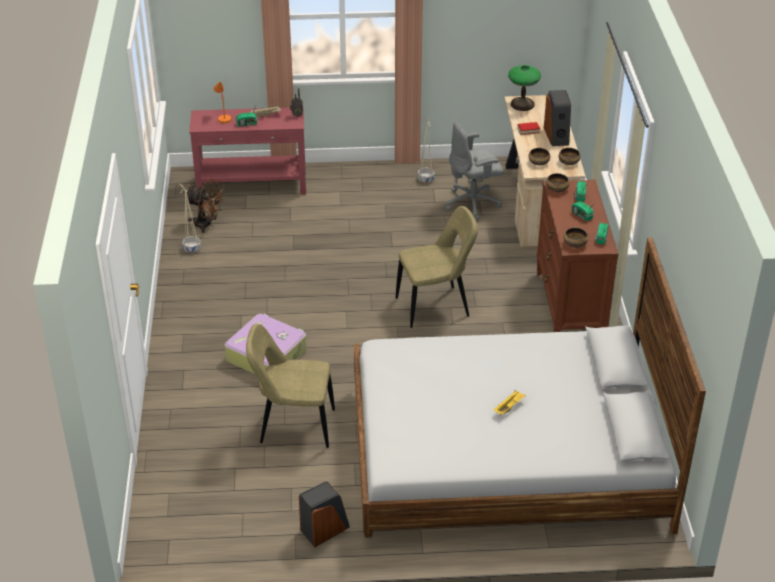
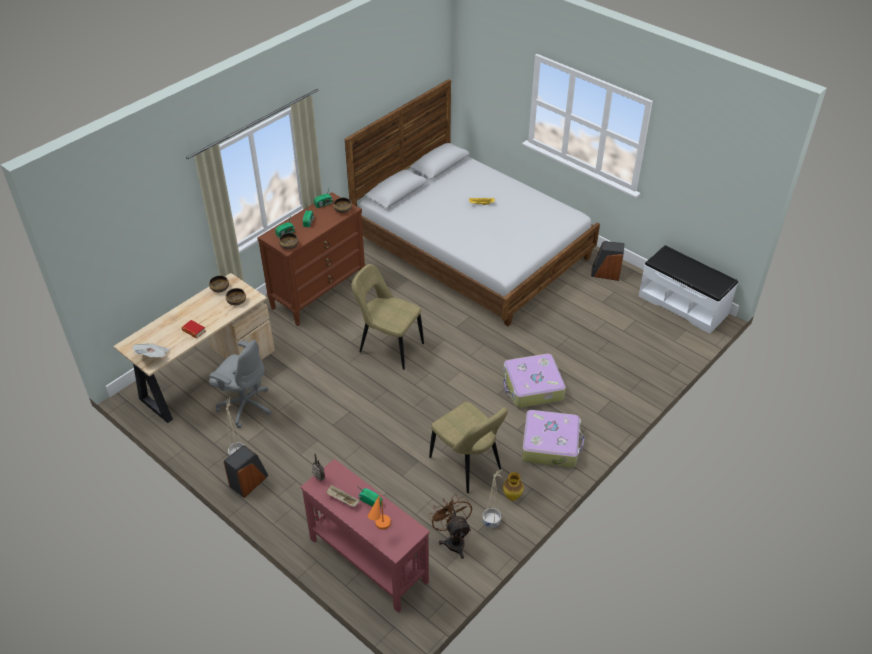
camera: 135 degrees left, 5 degrees up
beige chair [246,324,335,448] -> beige chair moved to [429,402,508,493]
table lamp [508,65,541,111] -> newspaper [132,343,170,357]
speaker [544,90,571,146] -> speaker moved to [224,445,268,498]
none -> vase [503,472,524,501]
none -> suitcase [522,410,585,468]
none -> white bench [639,245,738,334]

